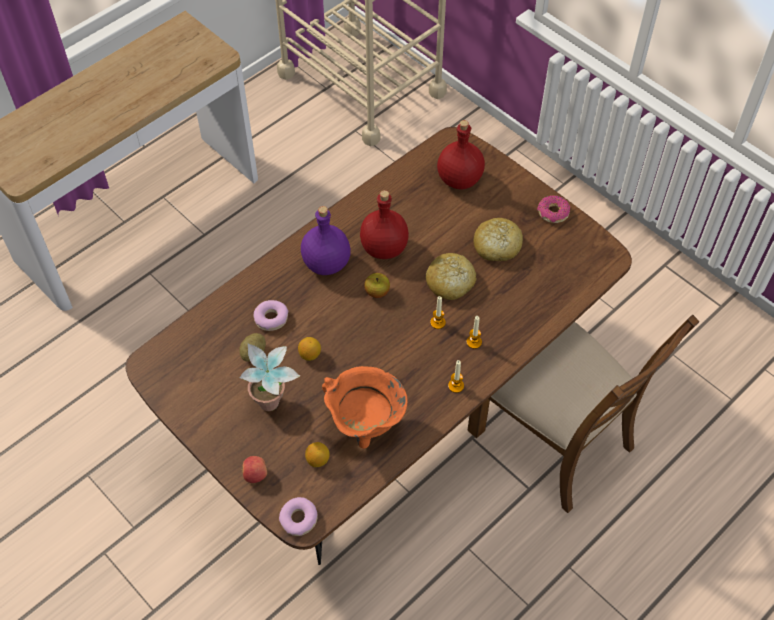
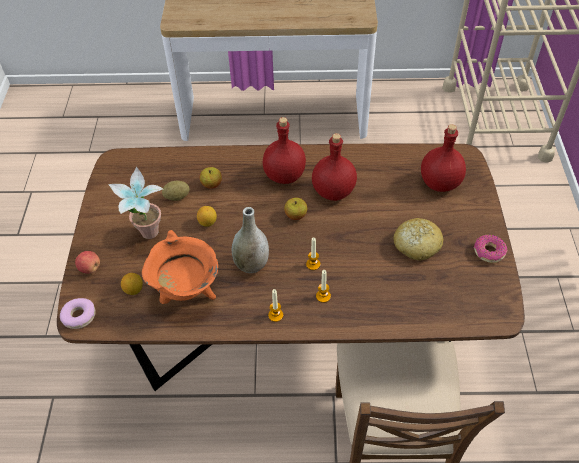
camera: 45 degrees right, 5 degrees down
donut [254,300,288,331] -> apple [200,167,222,189]
purple bottle [301,206,351,275] -> red bottle [263,117,306,184]
bread [425,253,477,300] -> none
none -> grey vase [231,207,269,273]

